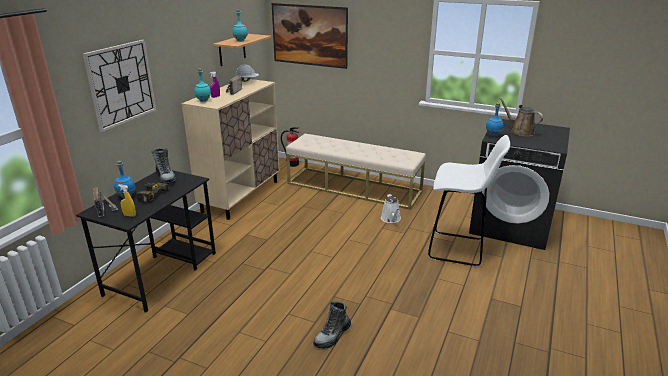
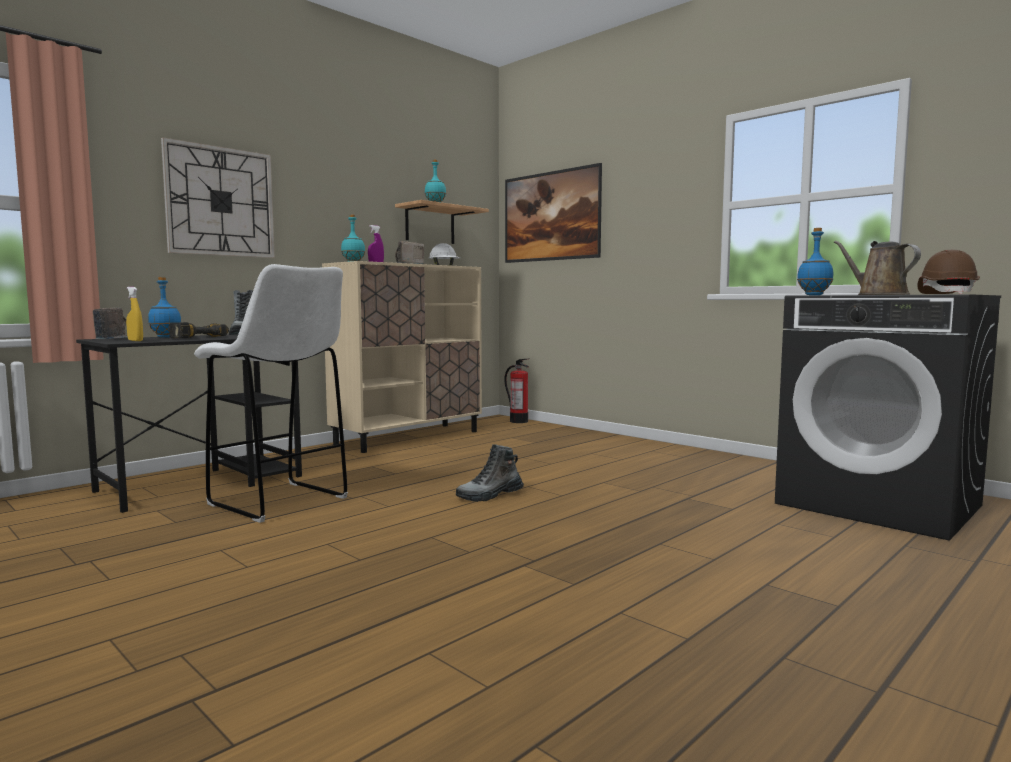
camera: 20 degrees right, 20 degrees down
beige bench [286,134,426,210] -> none
boot [313,302,351,349] -> boot moved to [456,444,524,502]
white watering can [381,194,401,223] -> none
white stool [428,135,510,268] -> white stool moved to [194,264,348,523]
none -> brown hard hat [917,250,980,294]

